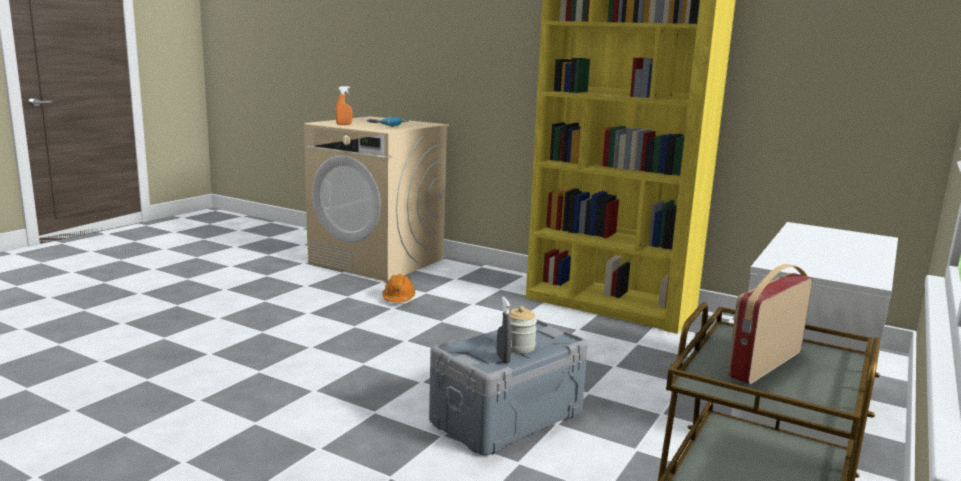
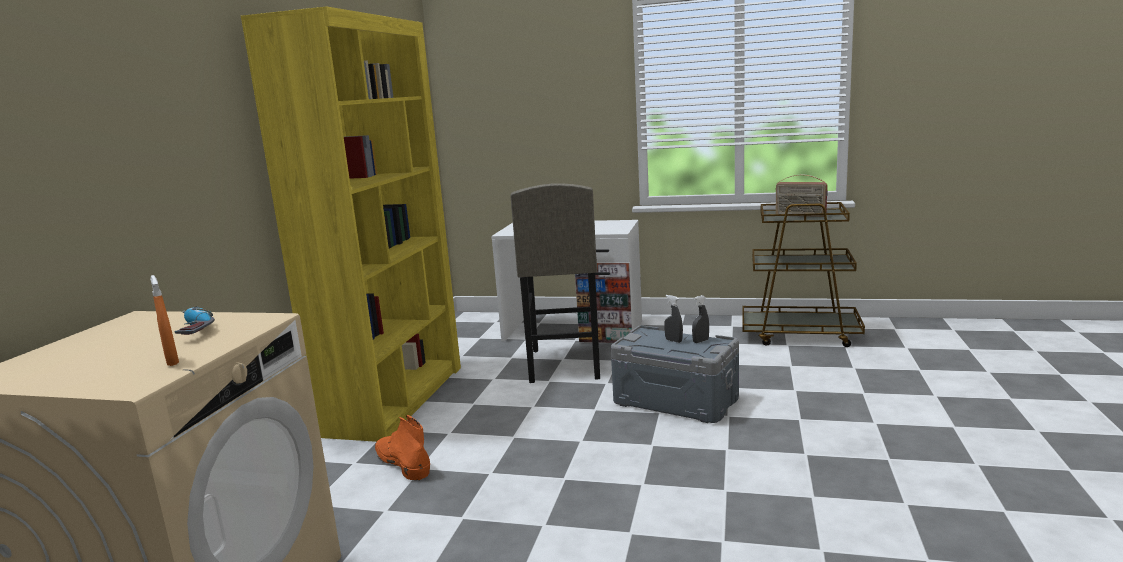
camera: 105 degrees left, 0 degrees up
orange hard hat [382,274,415,303] -> none
jar [509,306,537,353] -> grey spray bottle [664,295,683,343]
none -> orange boot [375,415,430,481]
none -> grey stool [510,183,600,383]

